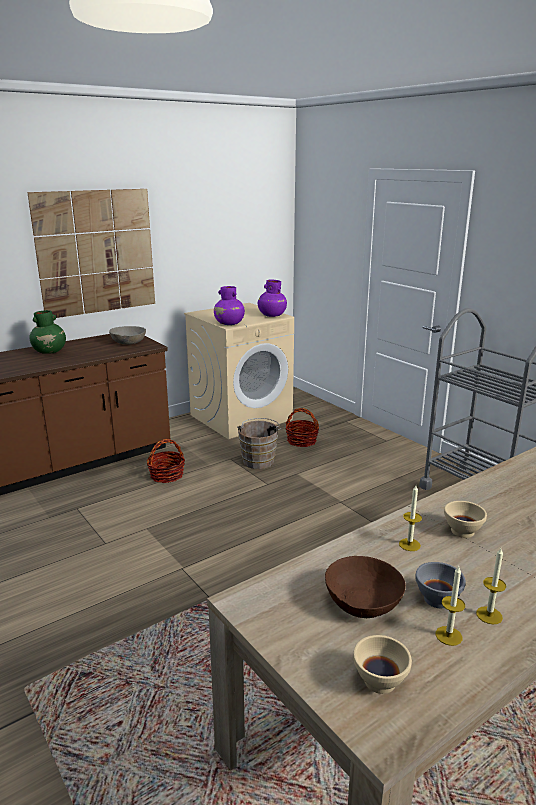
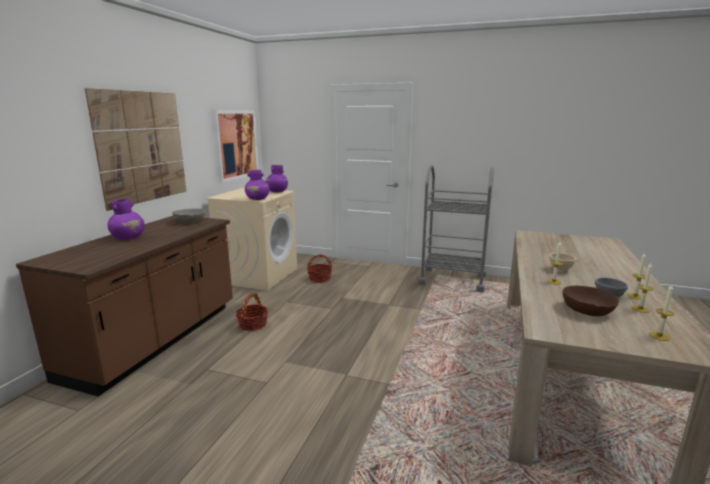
camera: 35 degrees left, 5 degrees down
green vase [29,310,66,354] -> purple vase [107,199,145,240]
brown bucket [237,418,282,469] -> none
beige bowl [353,635,412,694] -> candle [649,284,674,341]
none -> picture [213,110,259,183]

